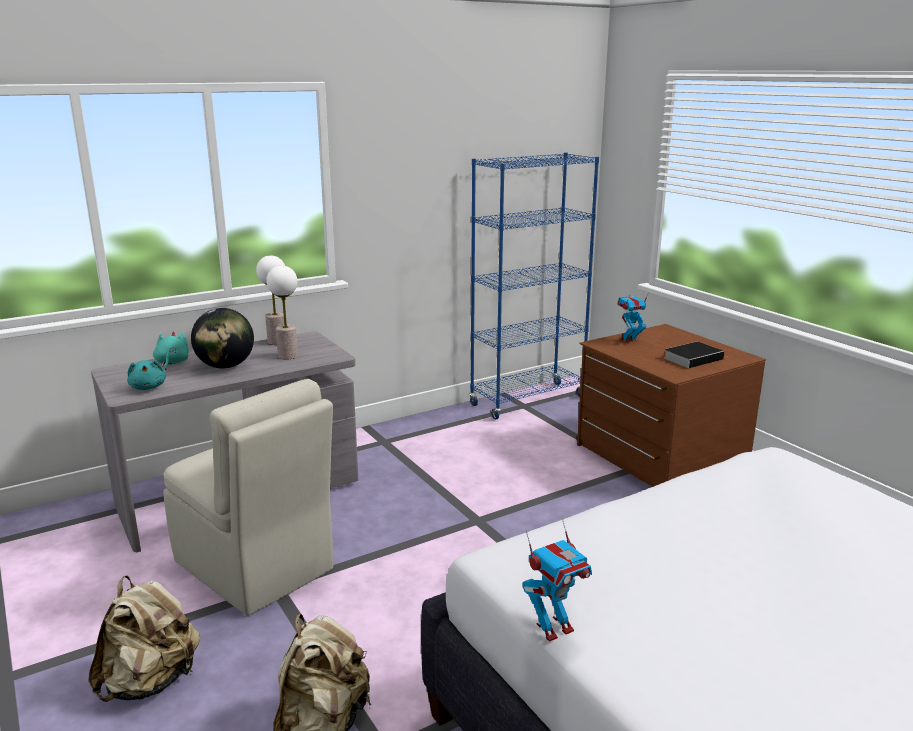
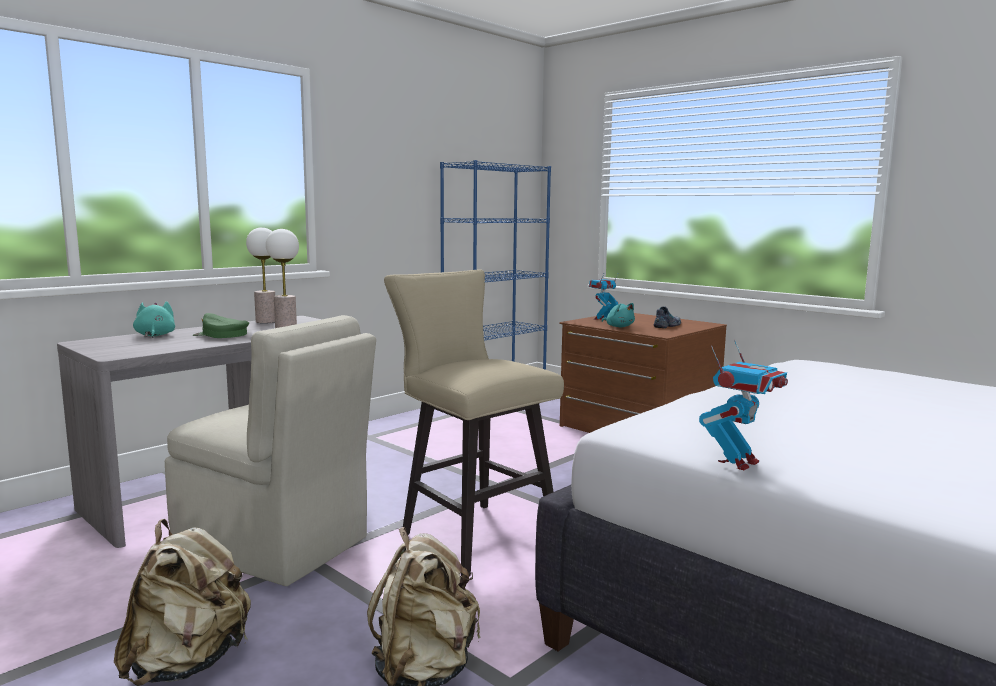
camera: 15 degrees left, 10 degrees down
turquoise plush toy [127,360,166,390] -> turquoise plush toy moved to [602,303,635,327]
globe [191,308,254,369] -> green cap [192,313,249,338]
book [664,342,726,368] -> shoe [654,306,681,328]
none -> beige stool [384,270,564,577]

